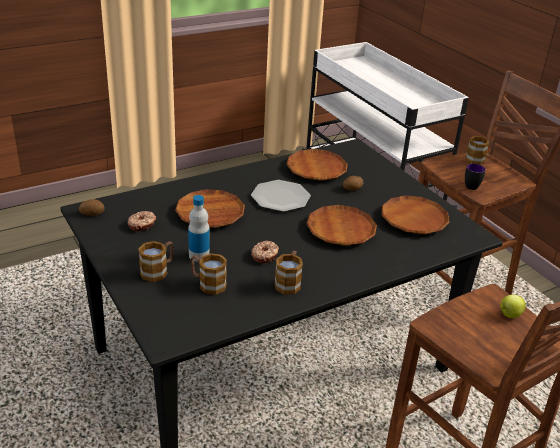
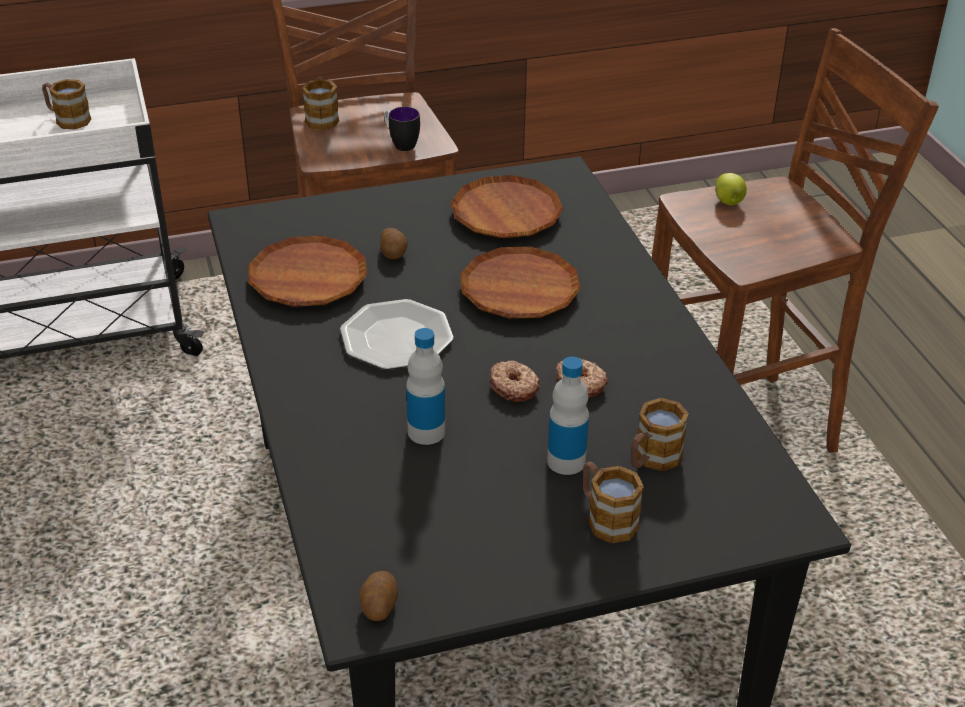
camera: 75 degrees left, 5 degrees up
donut [127,211,156,231] -> donut moved to [490,360,540,402]
brown plate [175,189,245,228] -> bottle [406,328,445,445]
mug [274,251,303,295] -> mug moved to [42,79,91,129]

